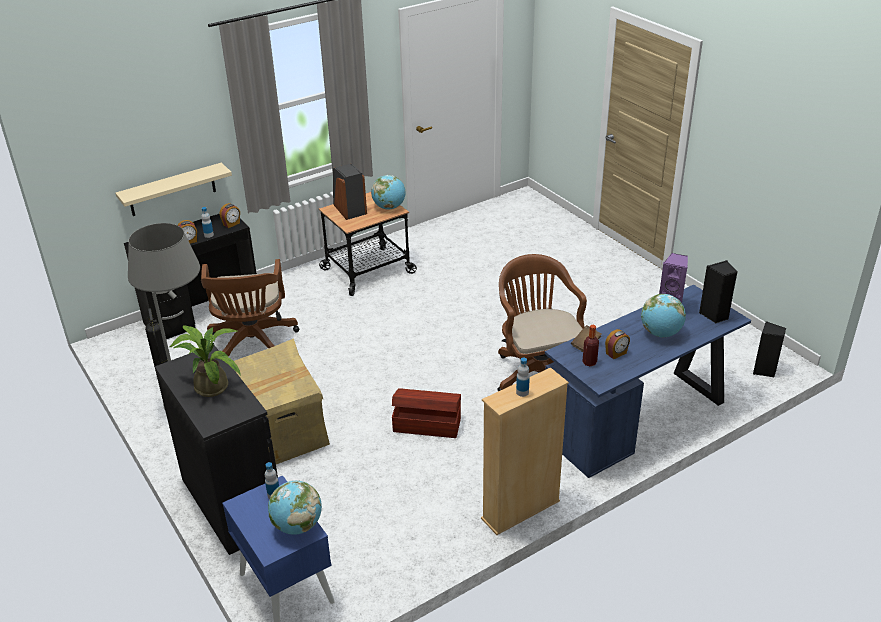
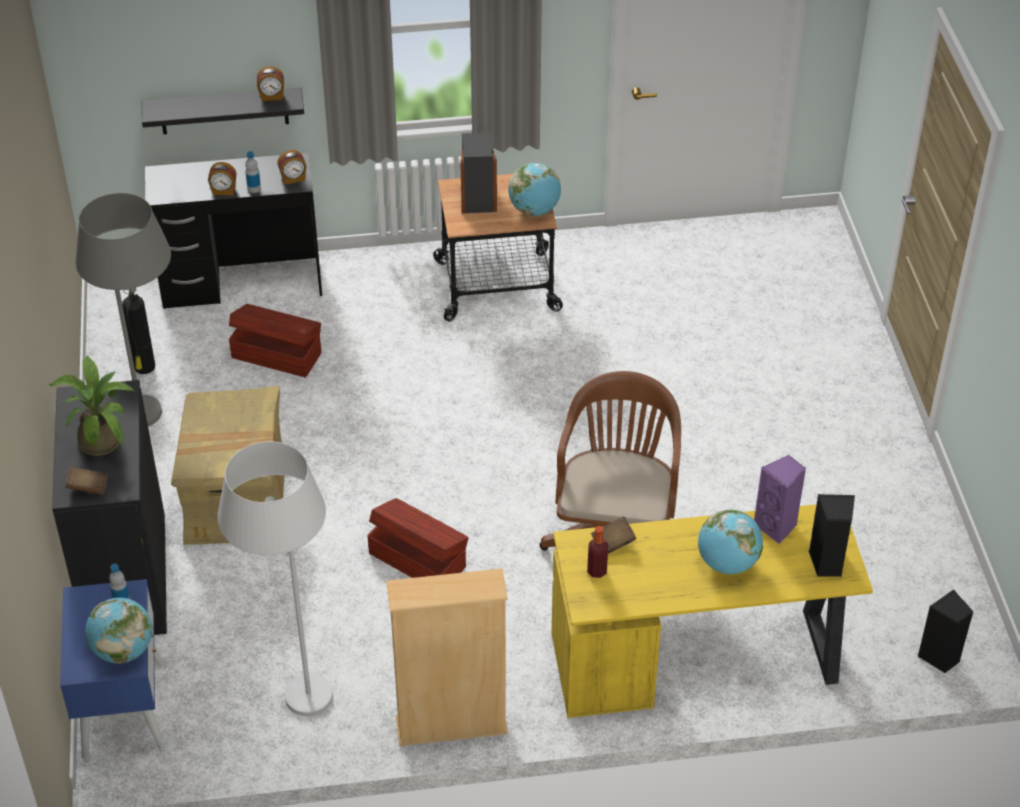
camera: 25 degrees right, 10 degrees up
beige shelf [115,163,232,216] -> black shelf [142,88,304,134]
brown office chair [201,259,299,357] -> brown storage box [229,304,321,378]
bottle [516,357,530,397] -> none
blue desk [545,285,751,478] -> yellow desk [551,504,873,718]
alarm clock [605,329,630,359] -> alarm clock moved to [257,66,284,101]
none -> brown book [65,466,108,495]
none -> white floor lamp [218,441,333,716]

